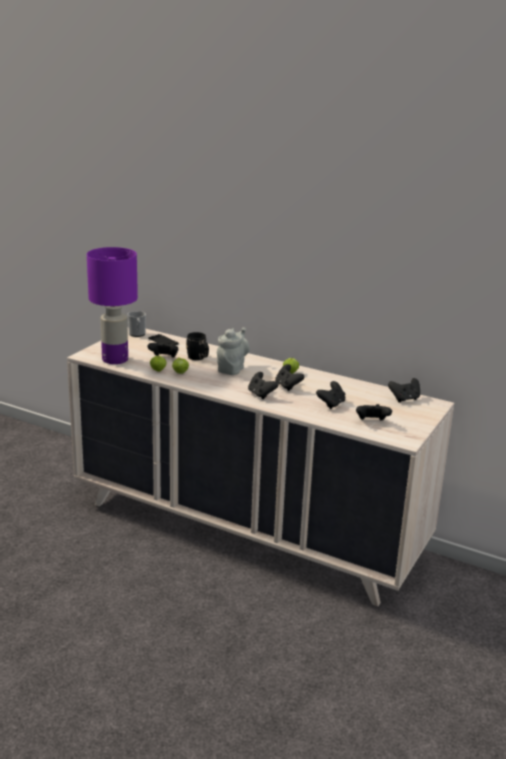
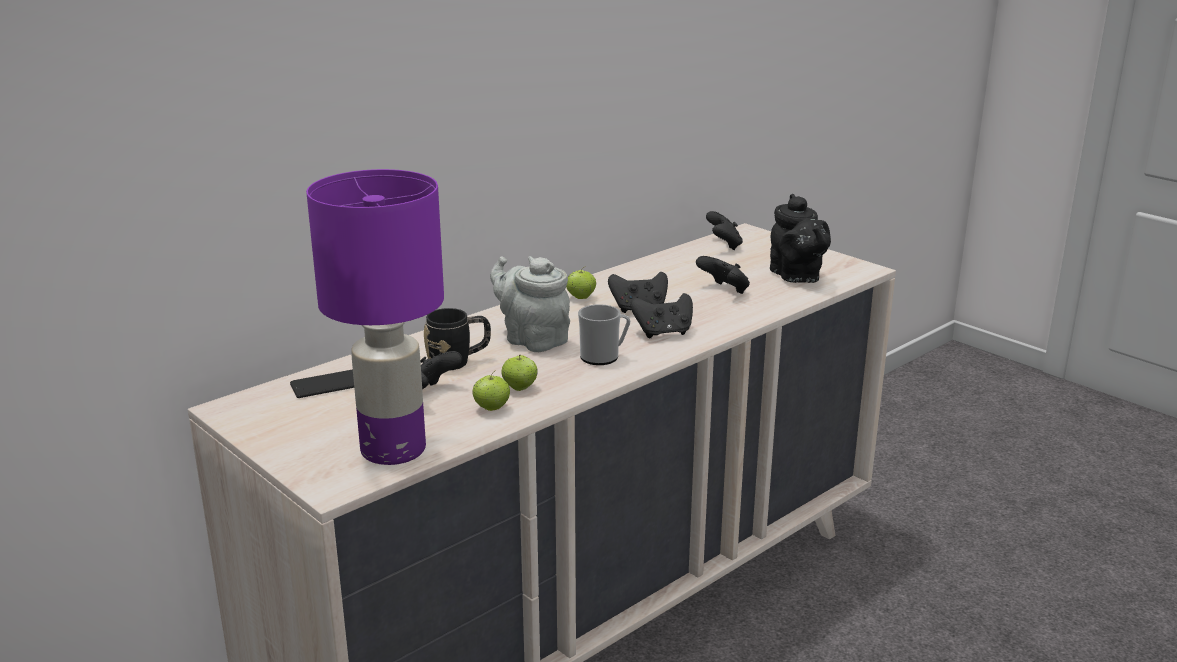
camera: 70 degrees left, 0 degrees up
mug [127,311,146,337] -> mug moved to [578,304,630,365]
black game controller [356,404,392,420] -> black teapot [770,194,831,283]

